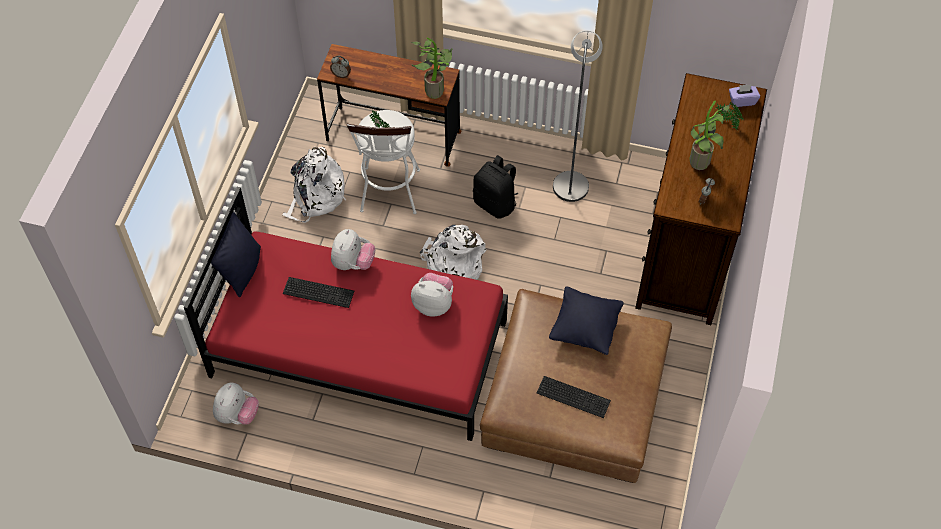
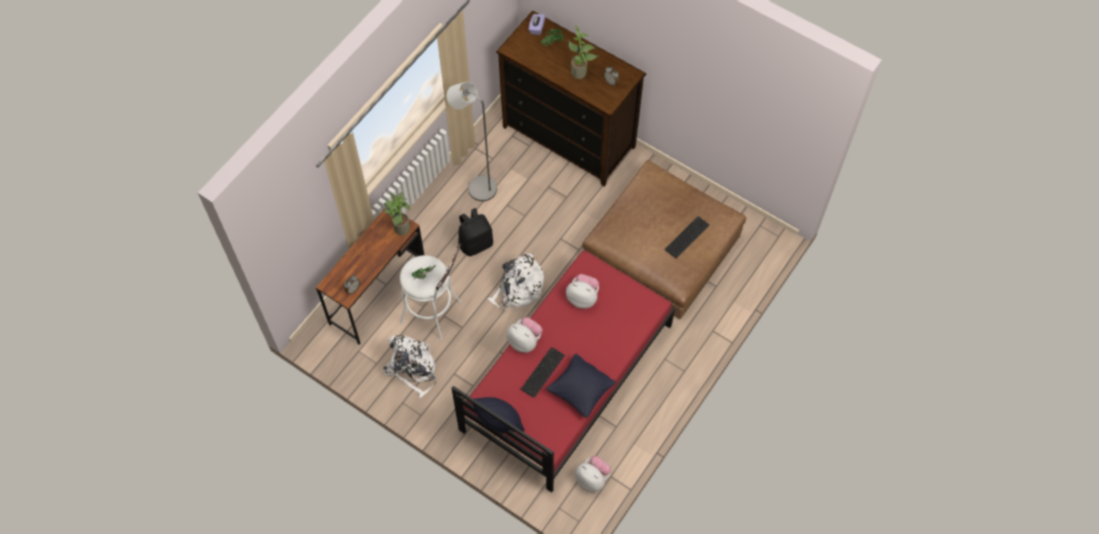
camera: 70 degrees left, 5 degrees up
plush toy [411,273,453,317] -> plush toy turned 75 degrees clockwise [566,274,599,309]
black pillow [549,286,624,355] -> black pillow moved to [547,354,616,418]

